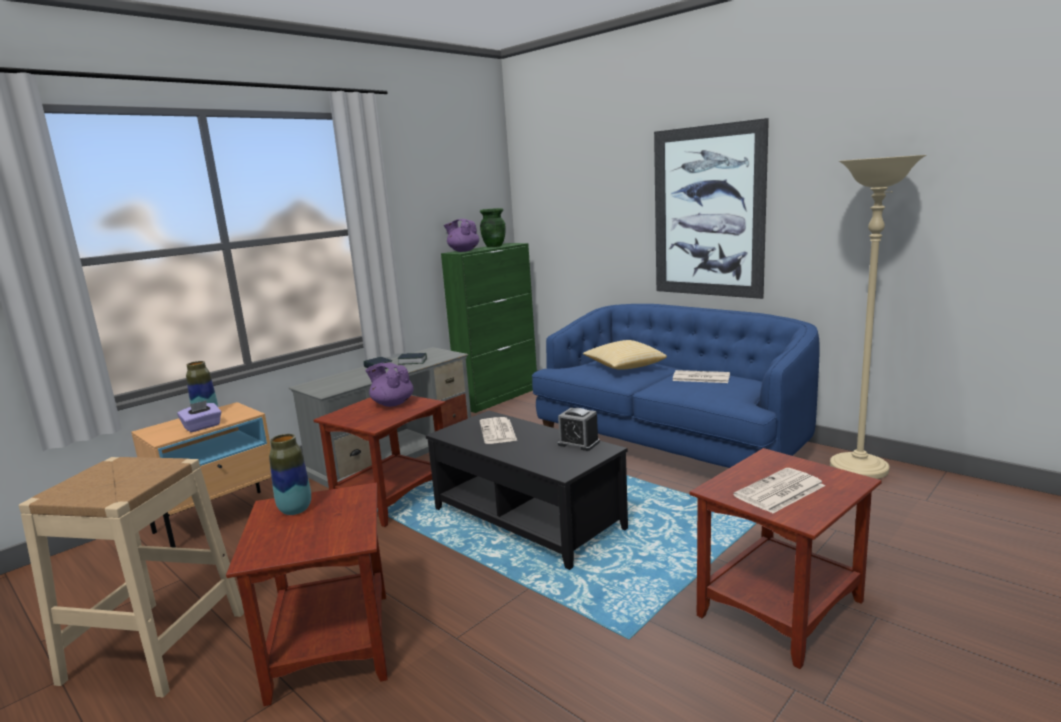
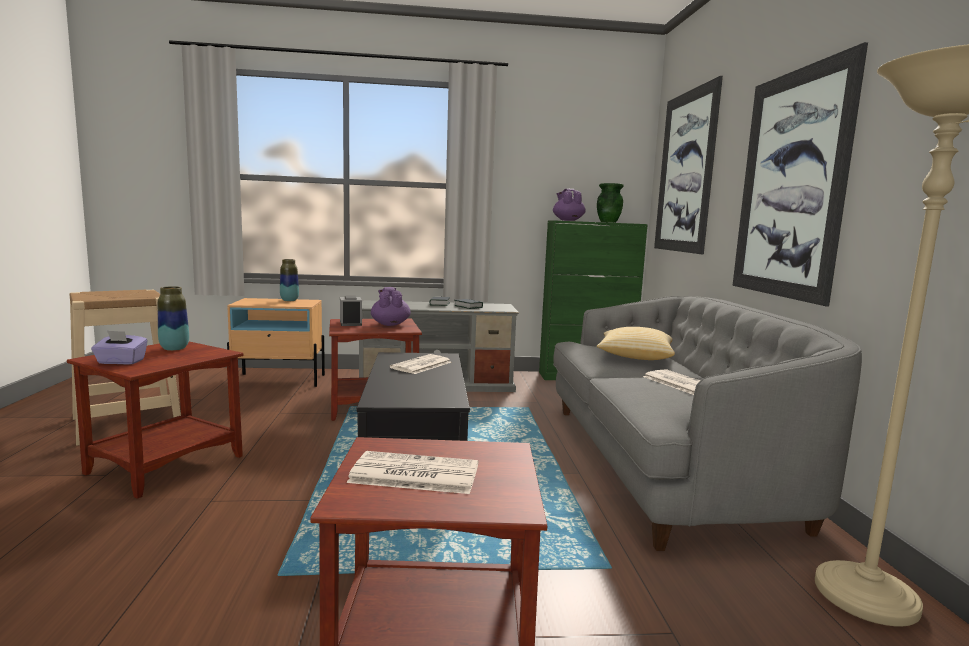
camera: 40 degrees right, 5 degrees down
purple tissue box [177,400,221,432] -> purple tissue box moved to [91,330,148,365]
blue sofa [532,304,820,468] -> grey sofa [553,296,862,551]
alarm clock [558,408,600,451] -> alarm clock moved to [340,296,362,326]
none -> picture [654,76,723,254]

